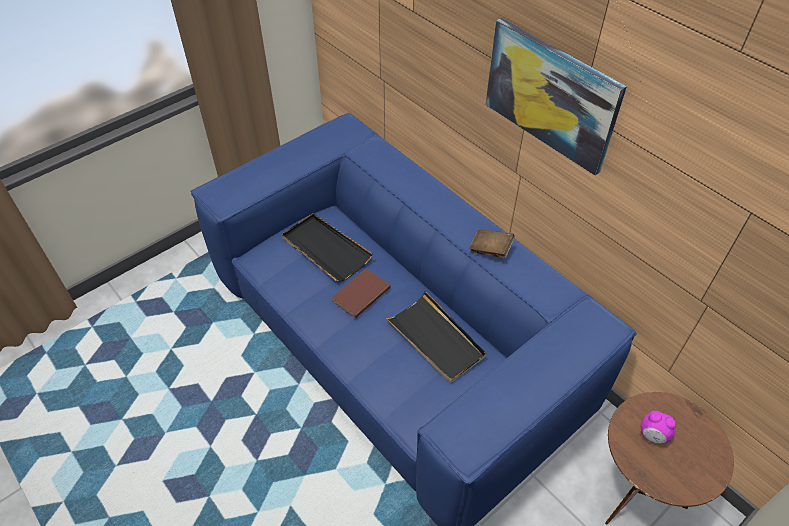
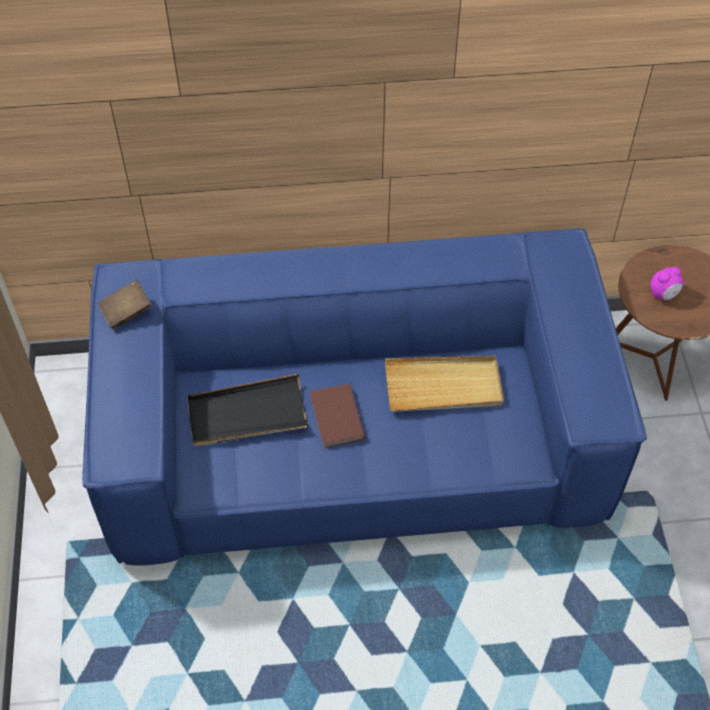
camera: 55 degrees left, 5 degrees up
black tray [386,291,487,383] -> beige tray [385,356,504,412]
brown book [469,229,514,258] -> brown book moved to [97,280,152,330]
picture [486,18,627,176] -> none

